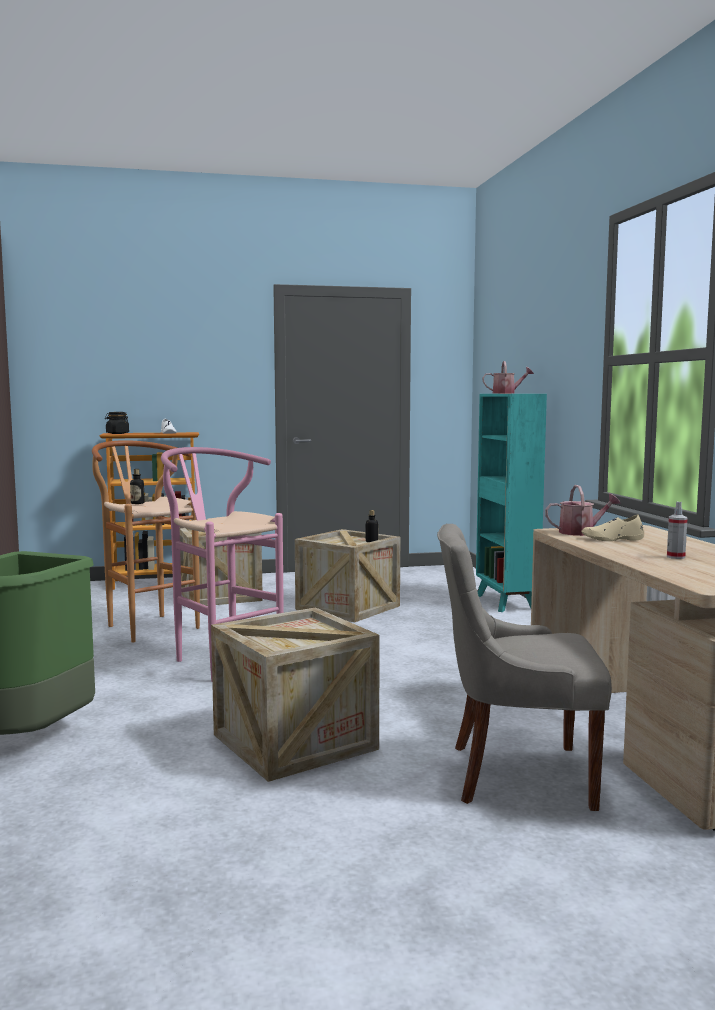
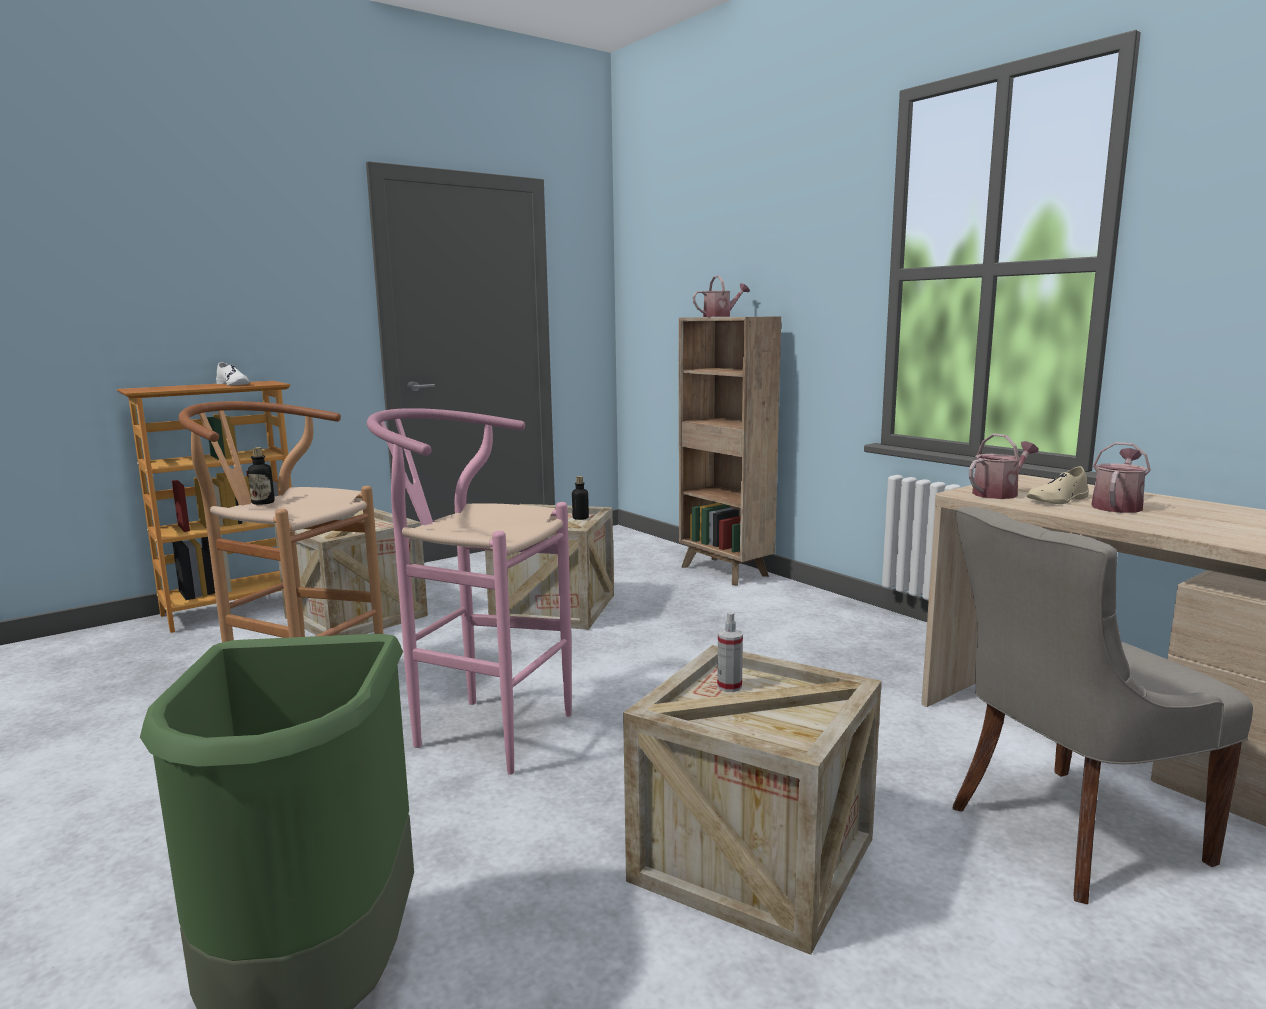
camera: 25 degrees left, 5 degrees up
black jar [105,412,129,434] -> none
turquoise bookcase [476,394,547,612] -> brown bookcase [679,316,781,585]
spray bottle [667,502,687,559] -> spray bottle moved to [717,612,743,692]
none -> watering can [1091,442,1151,513]

